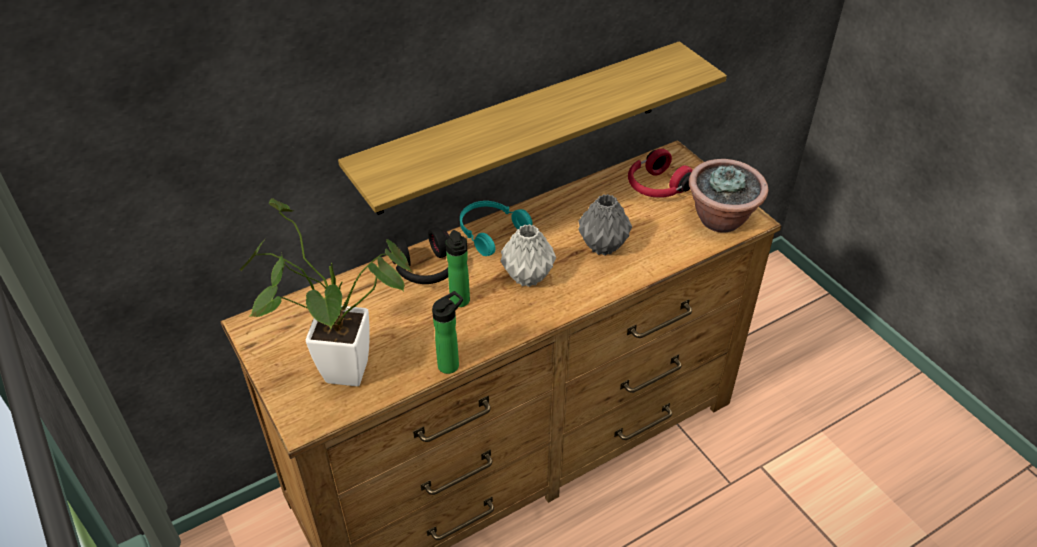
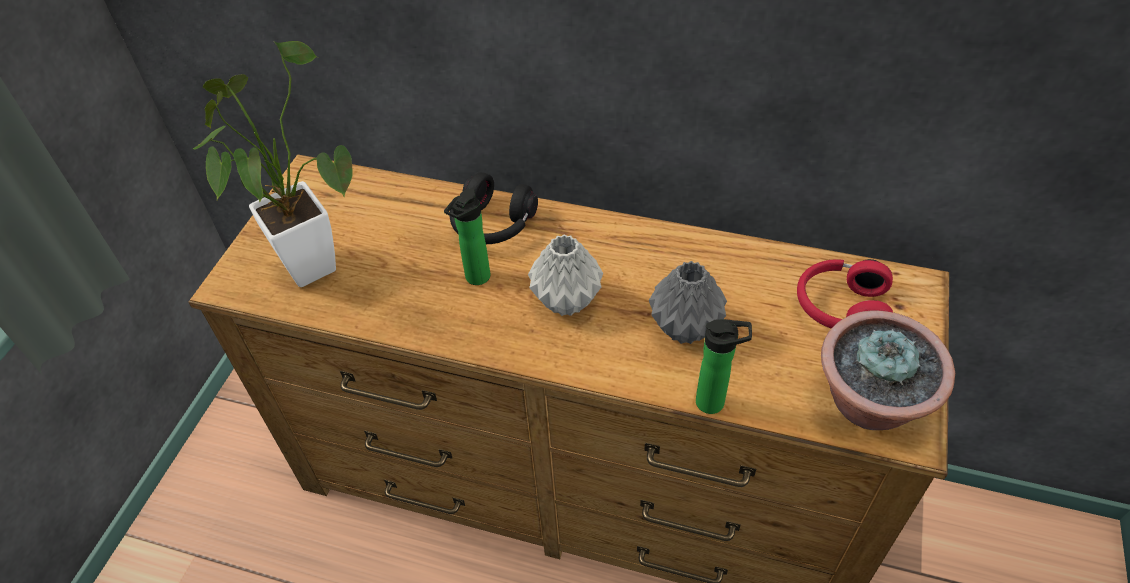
camera: 50 degrees right, 5 degrees up
shelf [338,41,727,215] -> none
bottle [432,291,463,374] -> bottle moved to [696,319,752,414]
turquoise headphones [460,201,532,256] -> none

